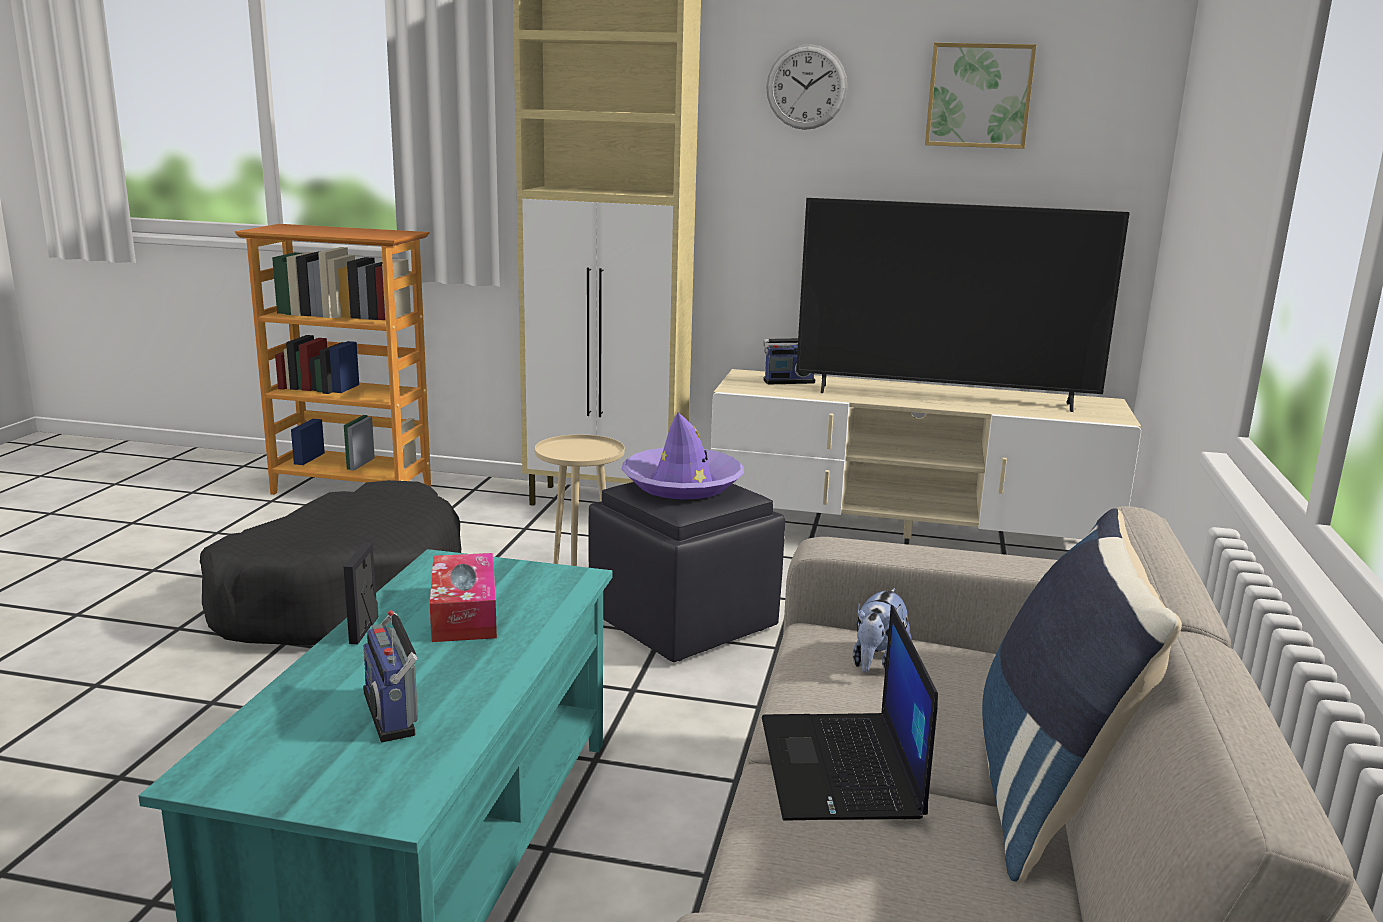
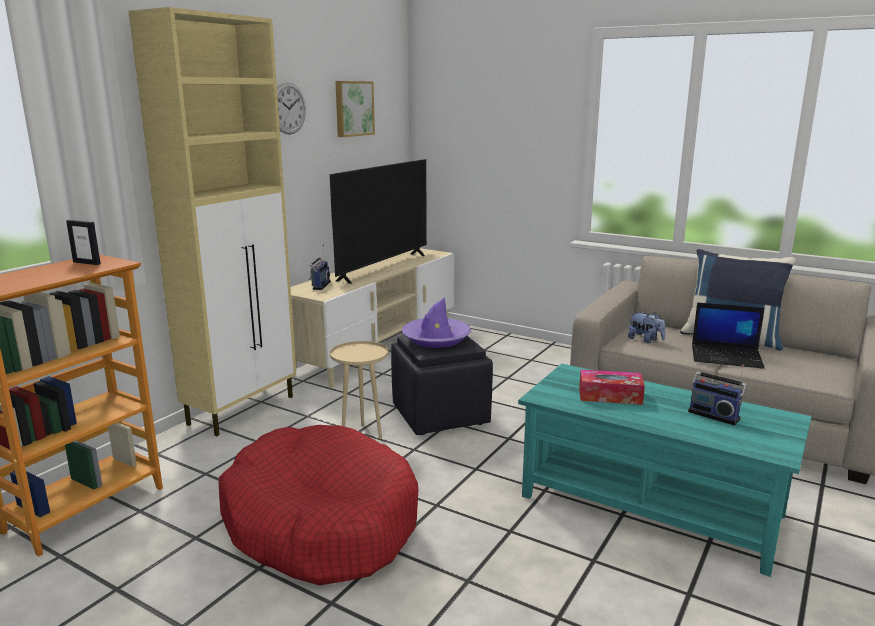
camera: 70 degrees left, 0 degrees up
black dog bed [200,480,461,645] -> red dog bed [219,425,418,585]
picture frame [344,542,378,644] -> picture frame moved to [66,220,101,265]
radio [363,610,418,742] -> radio turned 45 degrees clockwise [688,365,747,425]

